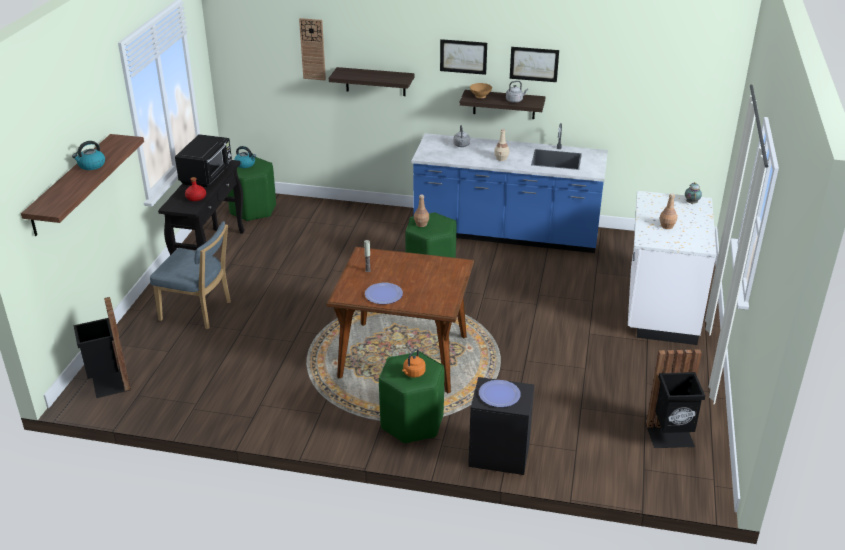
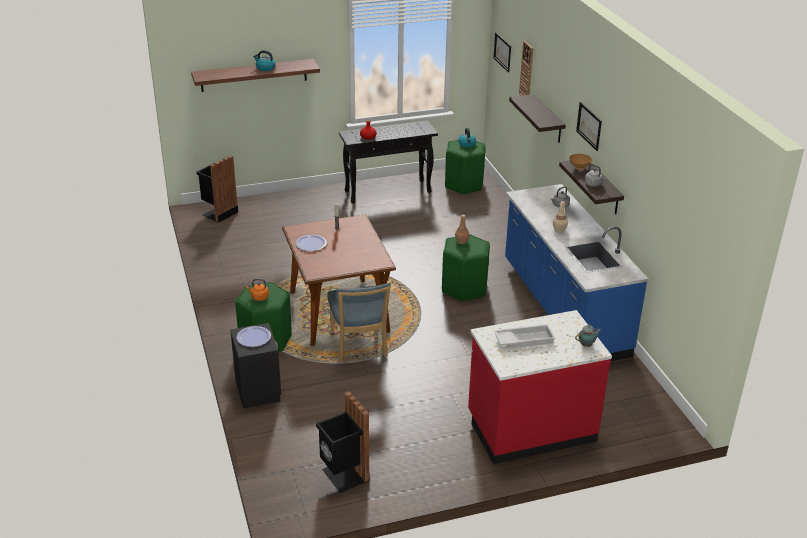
camera: 60 degrees right, 0 degrees up
blue chair [150,221,231,329] -> blue chair moved to [327,283,391,362]
black microwave [175,134,232,188] -> none
picture [510,47,559,82] -> picture moved to [493,32,511,73]
white counter [628,191,717,345] -> red counter [468,310,612,464]
brown bottle [659,193,677,229] -> white tray [494,324,555,347]

